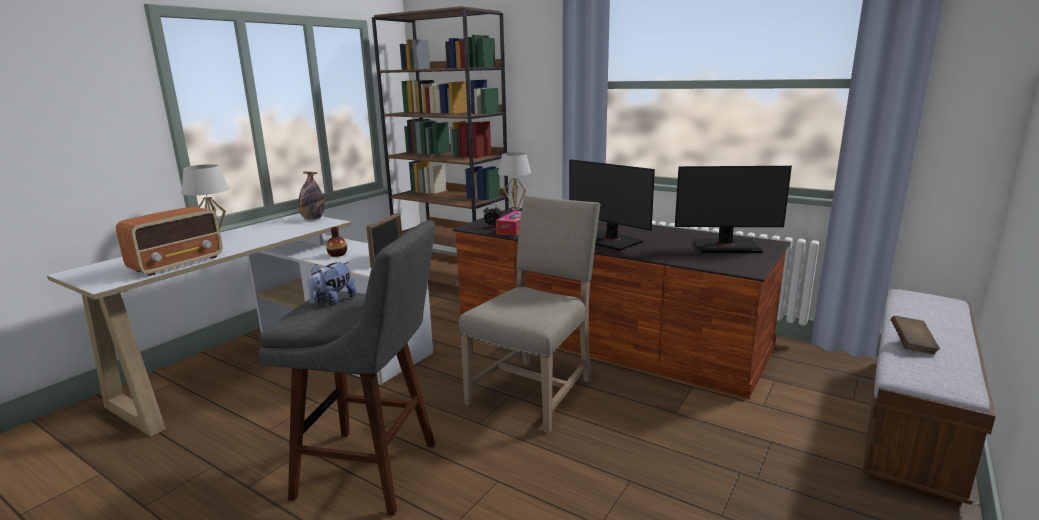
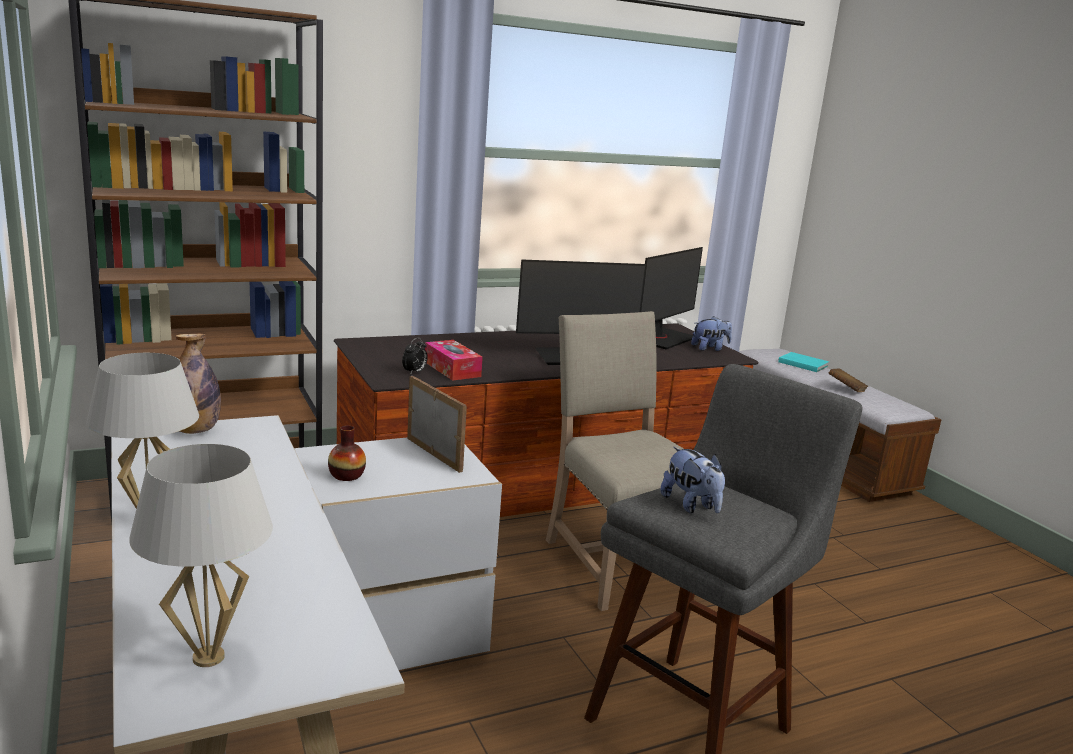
camera: 60 degrees left, 0 degrees up
radio [116,206,222,276] -> none
white table lamp [498,152,531,211] -> white table lamp moved to [129,444,273,667]
none -> plush toy [691,316,732,351]
none -> turquoise book [778,352,829,372]

